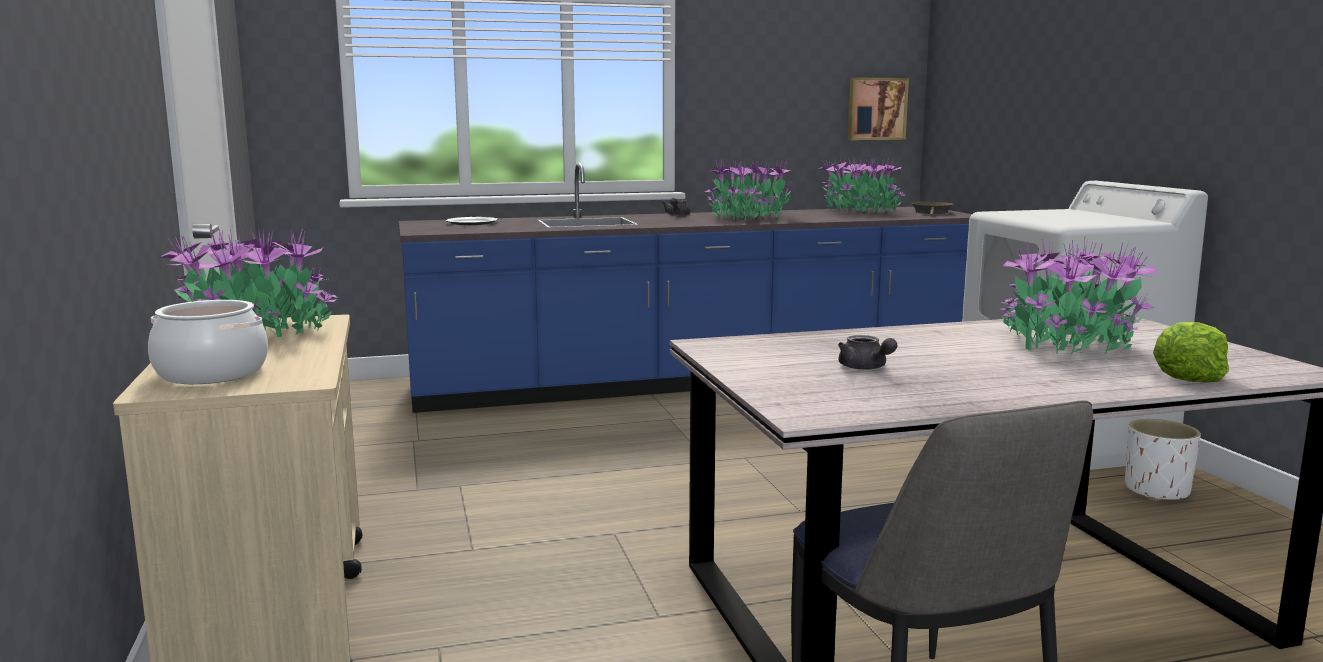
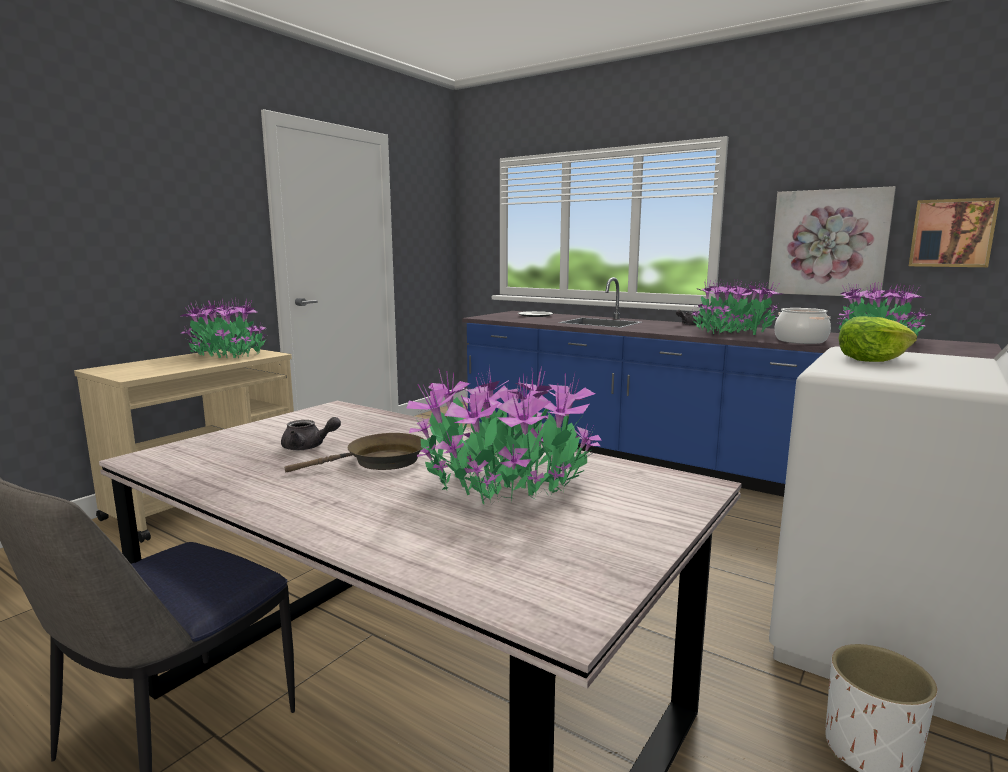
camera: 50 degrees right, 0 degrees up
cooking pot [148,300,268,384] -> cooking pot moved to [774,308,831,344]
grey teapot [838,335,897,370] -> grey teapot turned 105 degrees counterclockwise [281,417,341,450]
brown frying pan [911,202,953,217] -> brown frying pan moved to [284,433,424,472]
lettuce [1153,322,1229,382] -> lettuce moved to [838,316,917,362]
none -> picture [768,186,896,297]

